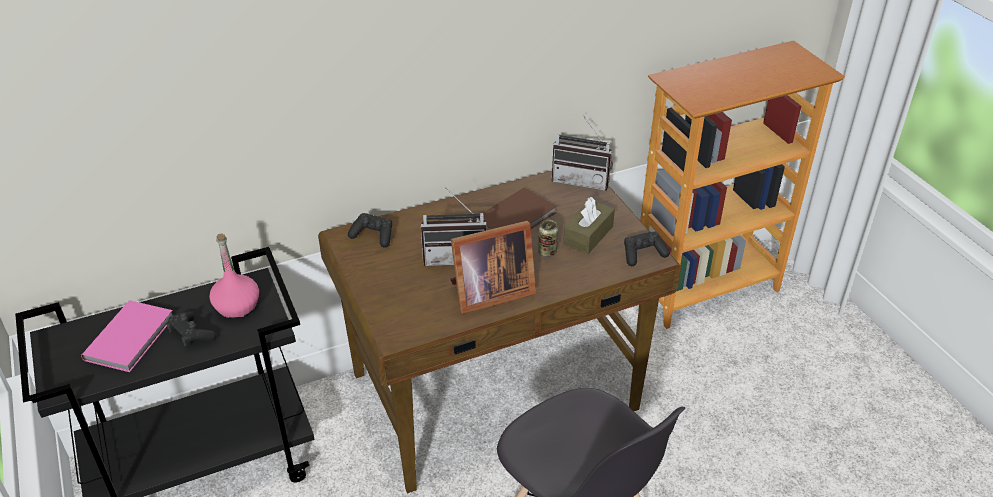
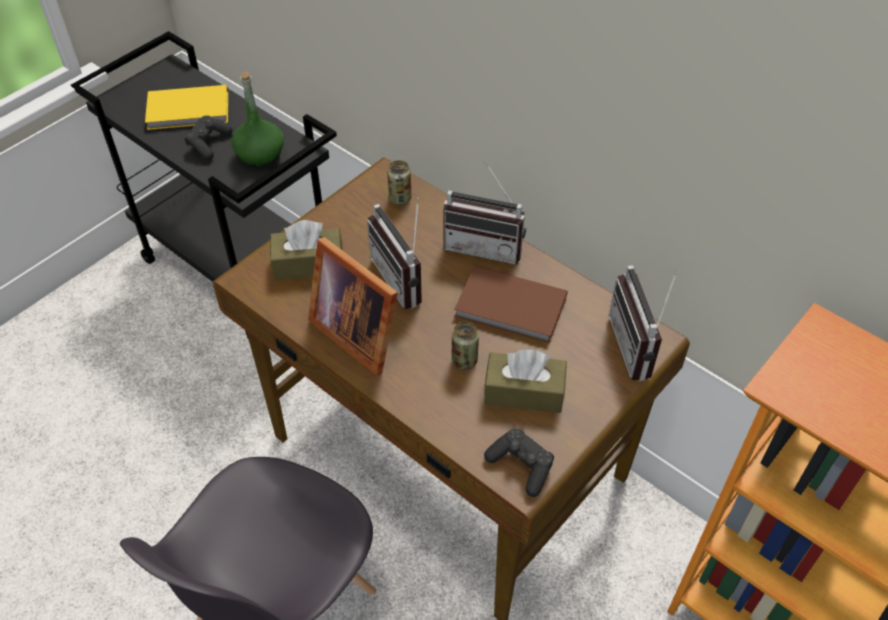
camera: 65 degrees right, 10 degrees up
pink book [81,300,173,372] -> yellow book [145,85,228,130]
pink bottle [209,234,259,319] -> green bottle [232,71,284,167]
black game controller [348,213,392,248] -> can [387,160,411,205]
none -> brown tissue box [270,220,343,280]
none -> radio [443,161,526,264]

